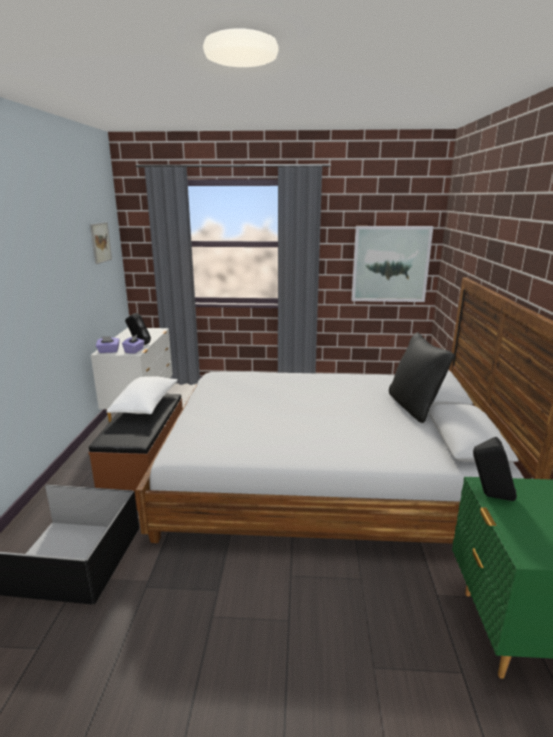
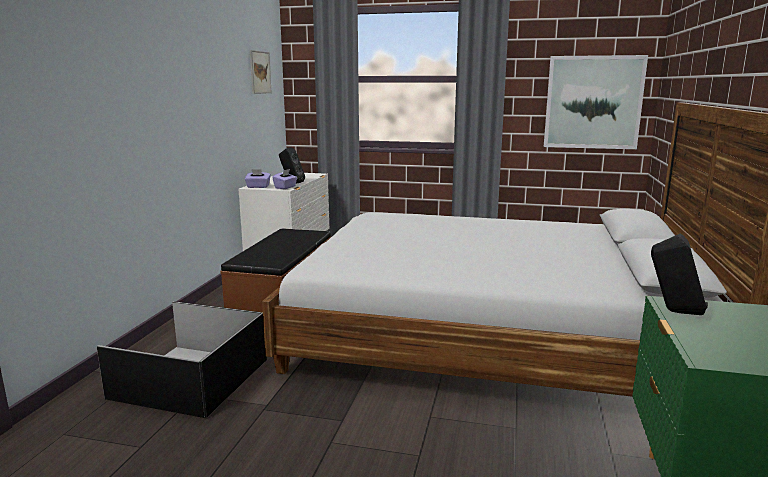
camera: 10 degrees right, 5 degrees down
white pillow [107,376,177,414] -> none
black pillow [389,332,455,423] -> none

